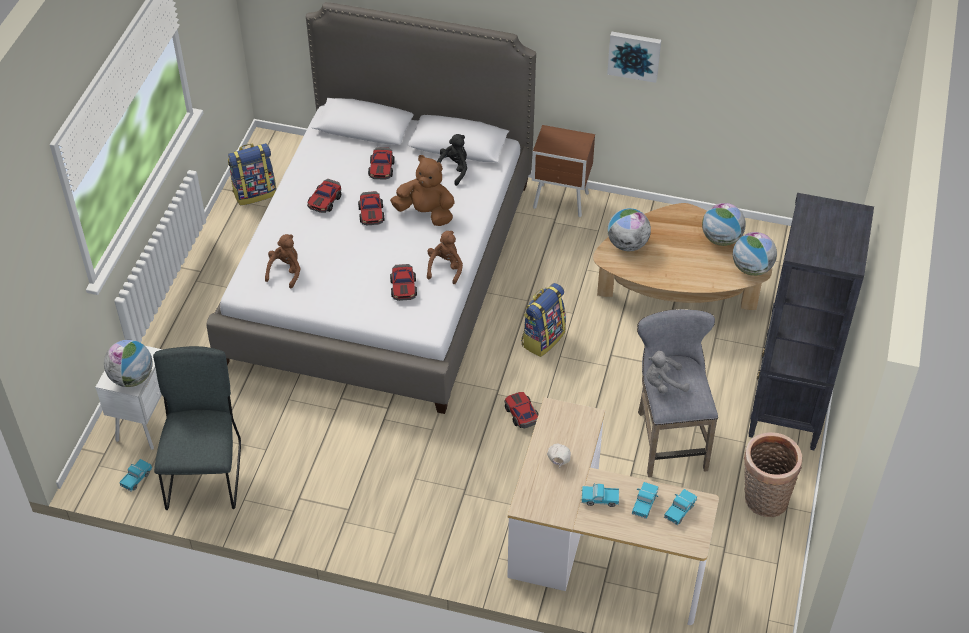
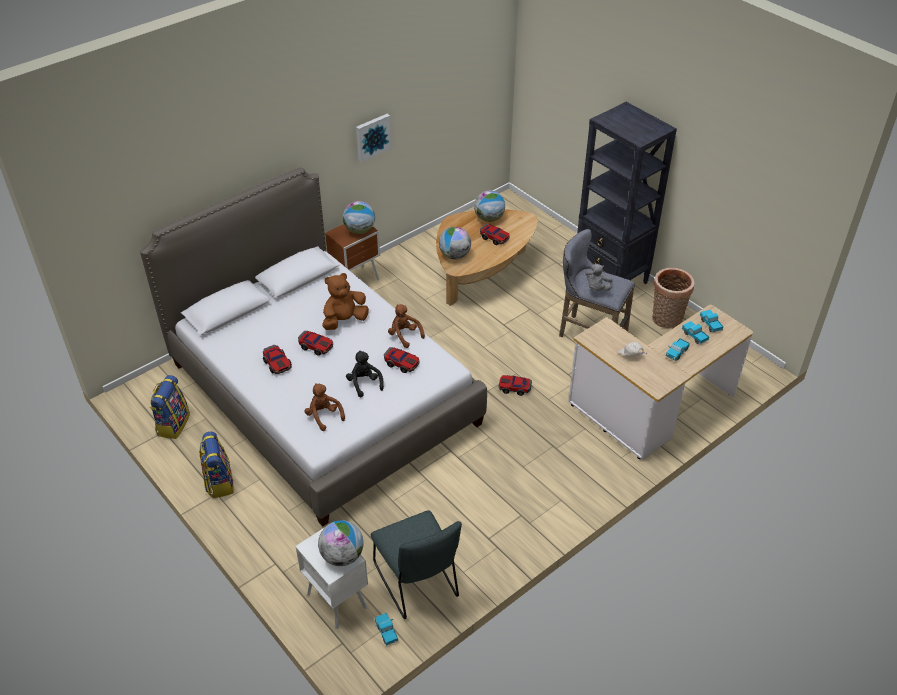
camera: 55 degrees left, 5 degrees down
grey chair [153,346,241,510] -> grey chair turned 150 degrees counterclockwise [371,510,462,619]
toy car [368,147,395,180] -> toy car moved to [480,224,510,245]
black plush toy [437,134,467,186] -> black plush toy moved to [346,351,384,398]
backpack [521,283,566,357] -> backpack moved to [199,431,234,498]
globe [733,232,777,276] -> globe moved to [343,201,375,234]

